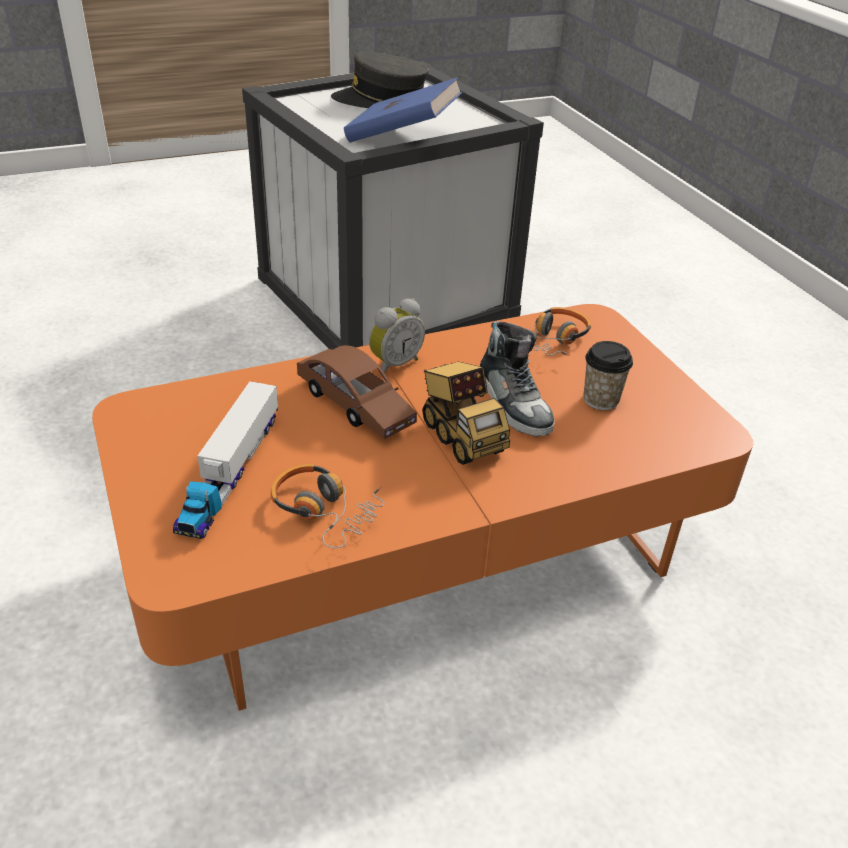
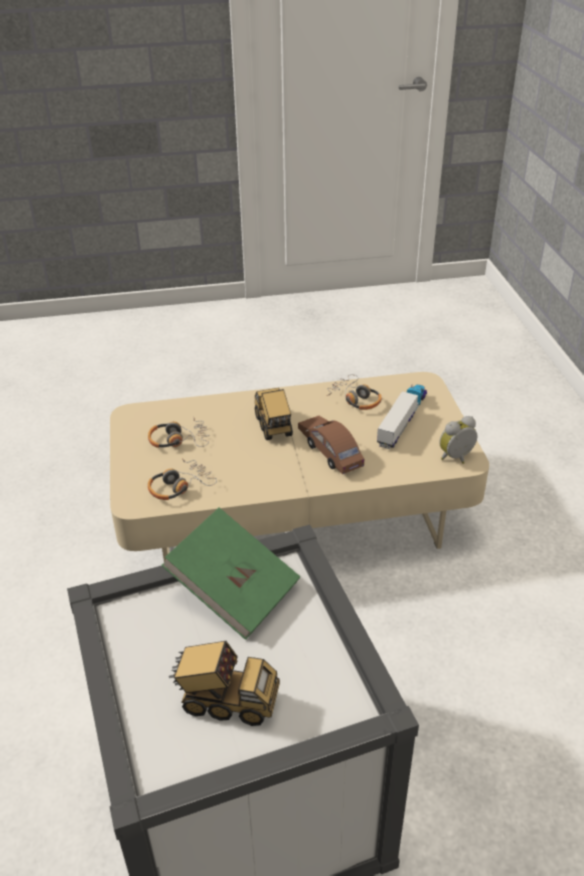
camera: 165 degrees left, 0 degrees up
orange coffee table [92,304,753,711] -> beige coffee table [110,372,489,562]
grey cap [331,51,429,108] -> toy truck [169,641,280,726]
blue book [344,78,462,142] -> green book [161,507,300,640]
alarm clock [369,298,425,375] -> alarm clock moved to [439,416,477,464]
shoe [479,321,555,437] -> none
cup [584,341,633,410] -> headphones [148,418,209,448]

